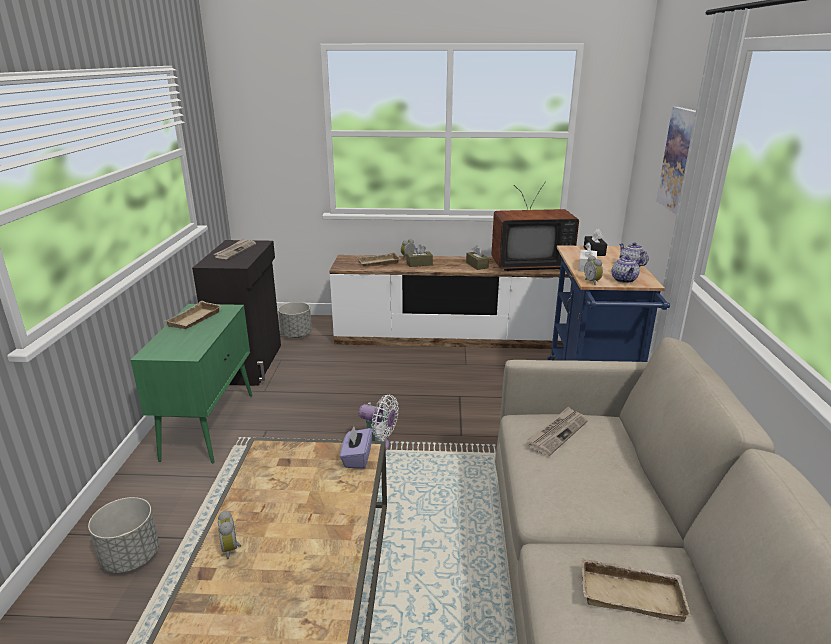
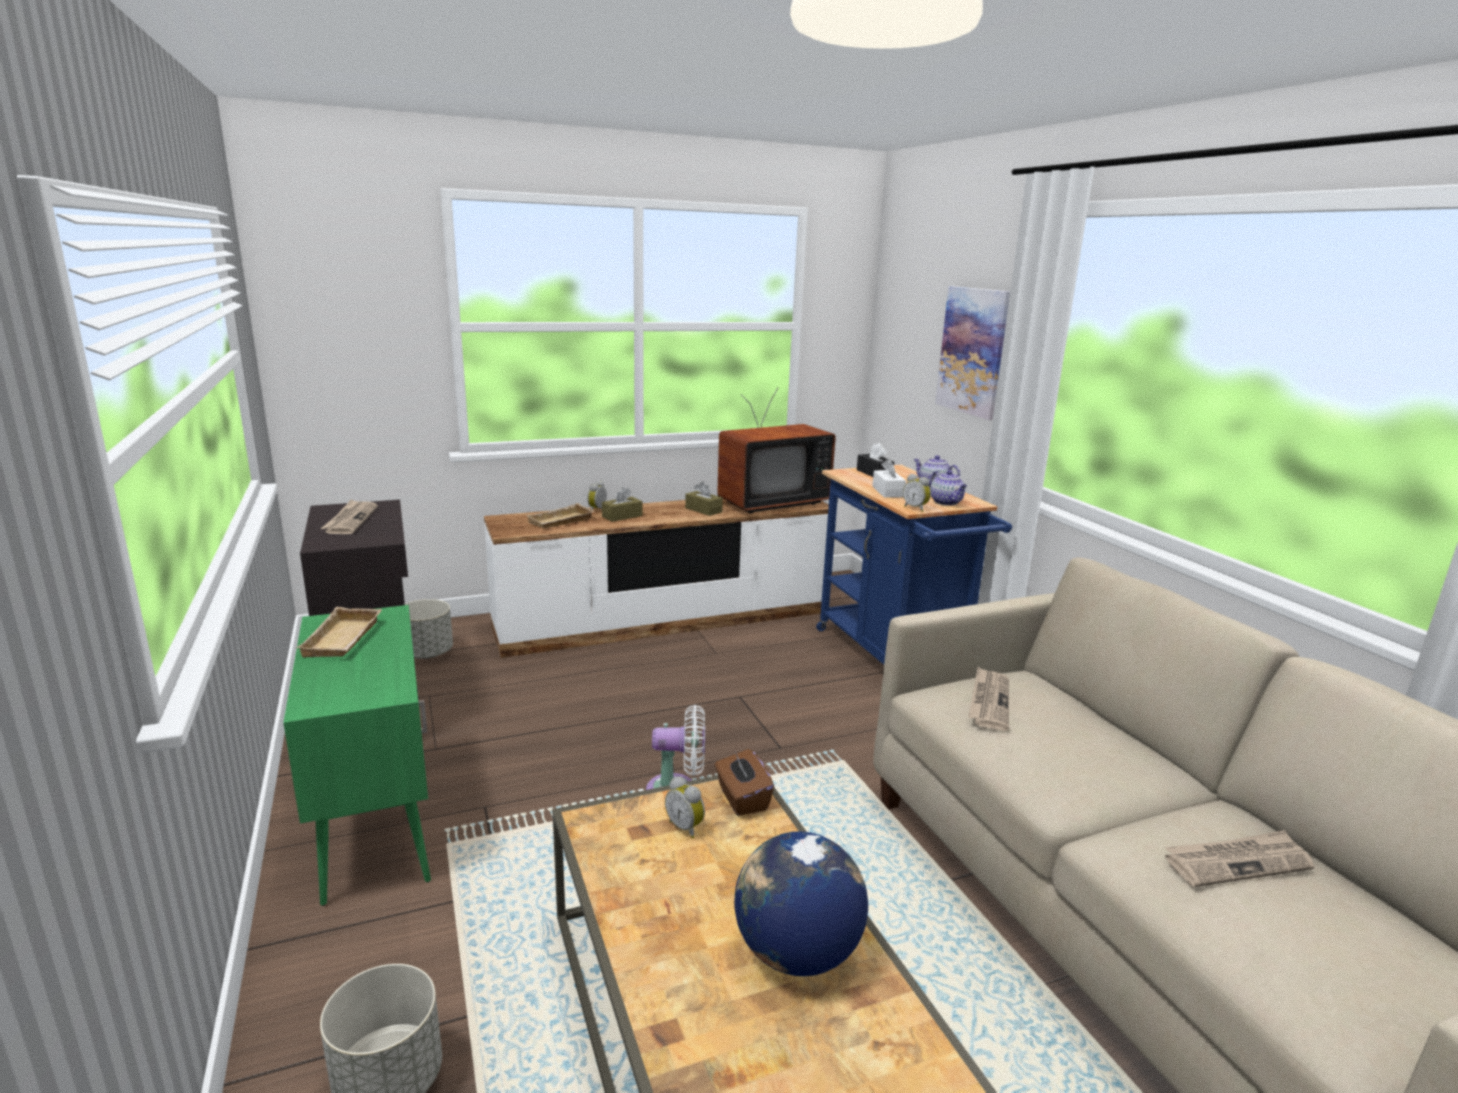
camera: 25 degrees left, 5 degrees down
alarm clock [218,510,241,559] -> alarm clock moved to [665,776,705,839]
purple tissue box [340,426,372,469] -> brown tissue box [715,749,774,816]
beige tray [581,558,691,622] -> newspaper [1165,830,1314,887]
none -> globe [734,831,868,976]

